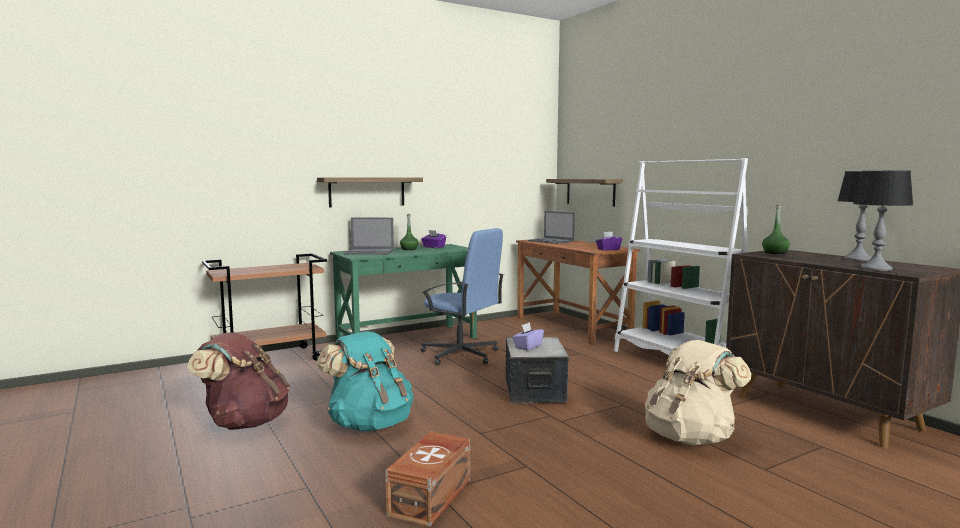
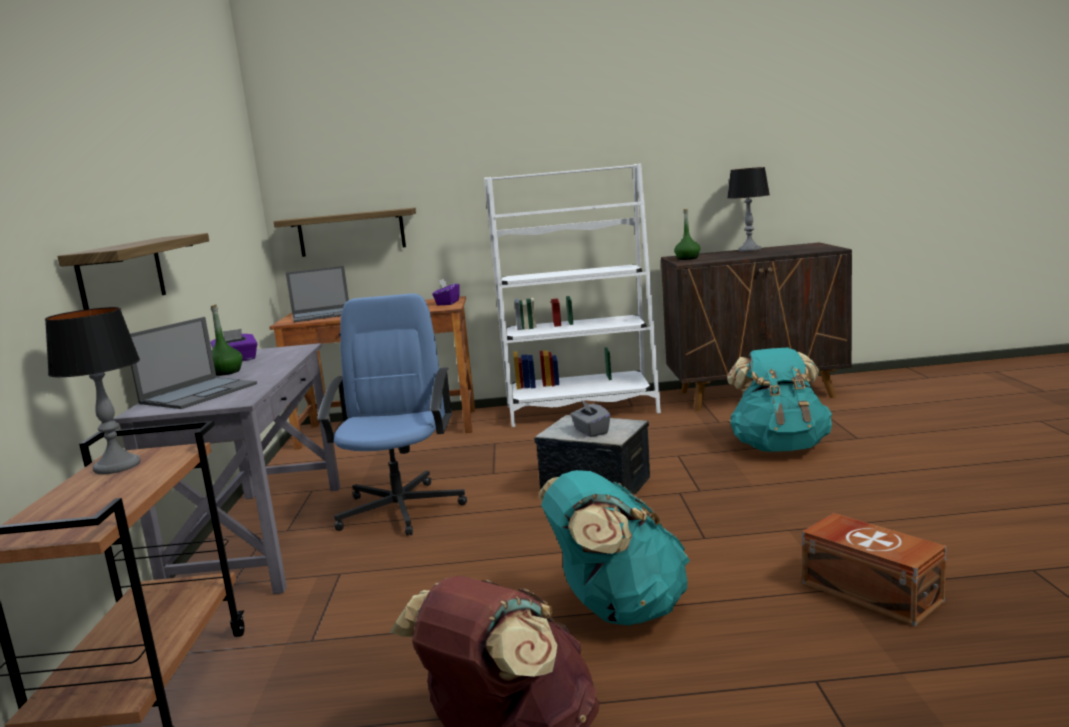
camera: 60 degrees left, 5 degrees up
green desk [330,244,477,340] -> grey desk [113,343,340,594]
blue office chair [420,228,504,365] -> blue office chair turned 60 degrees counterclockwise [317,293,467,536]
purple tissue box [512,322,544,350] -> grey tissue box [570,401,610,437]
beige backpack [645,340,751,445] -> turquoise backpack [727,348,832,452]
table lamp [853,171,913,271] -> table lamp moved to [45,307,140,474]

